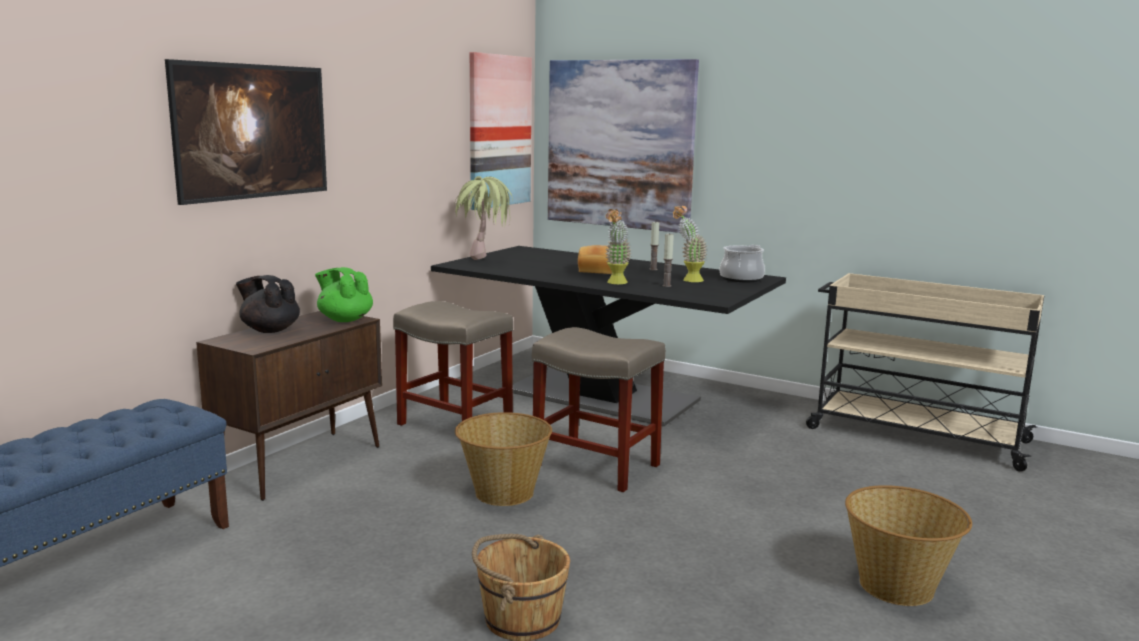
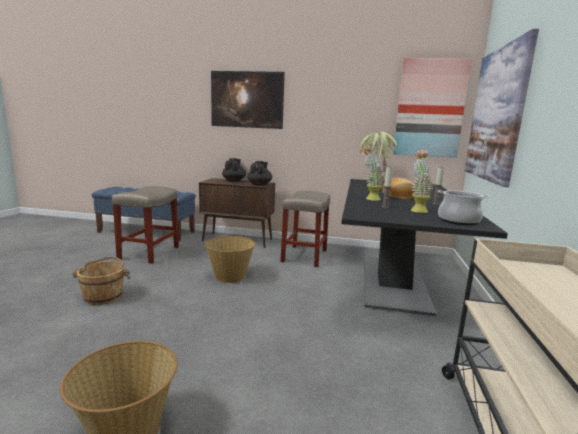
camera: 70 degrees right, 0 degrees up
green teapot [315,267,373,322] -> black teapot [248,161,272,186]
beige stool [532,327,666,492] -> beige stool moved to [112,186,179,264]

